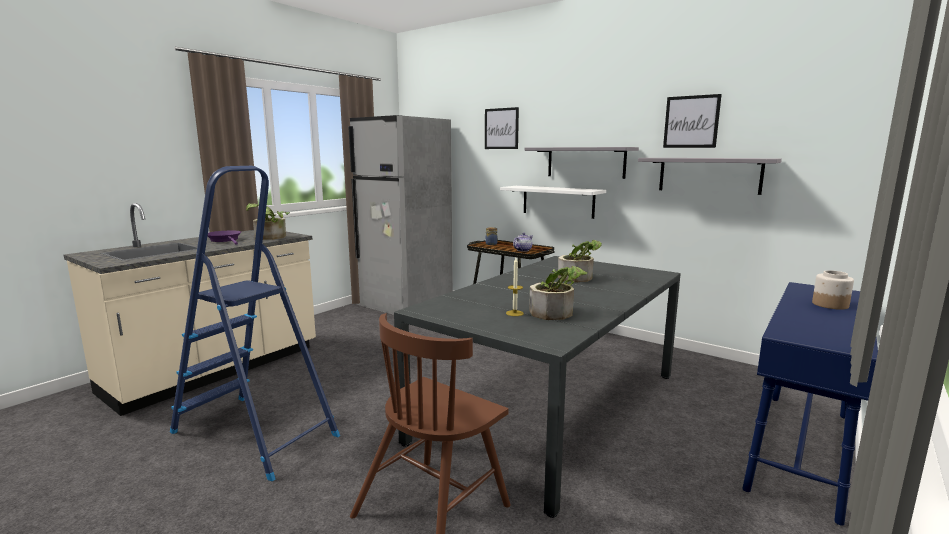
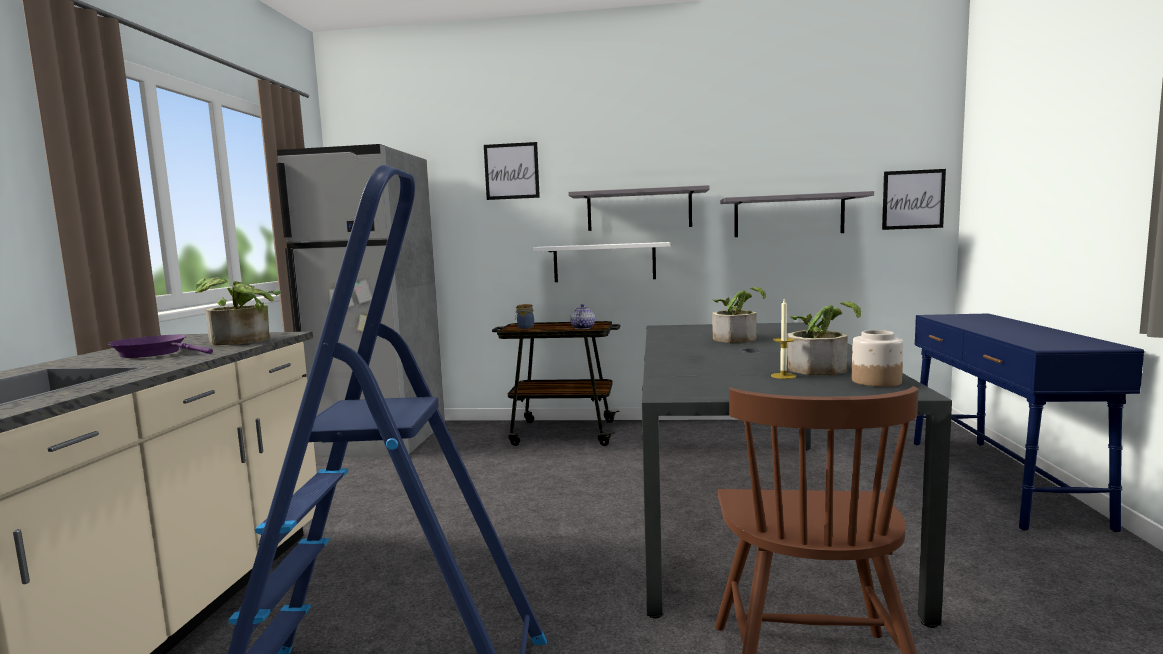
camera: 30 degrees left, 5 degrees down
picture [663,94,722,148] -> picture moved to [882,169,946,230]
jar [812,270,854,310] -> jar moved to [852,330,903,387]

